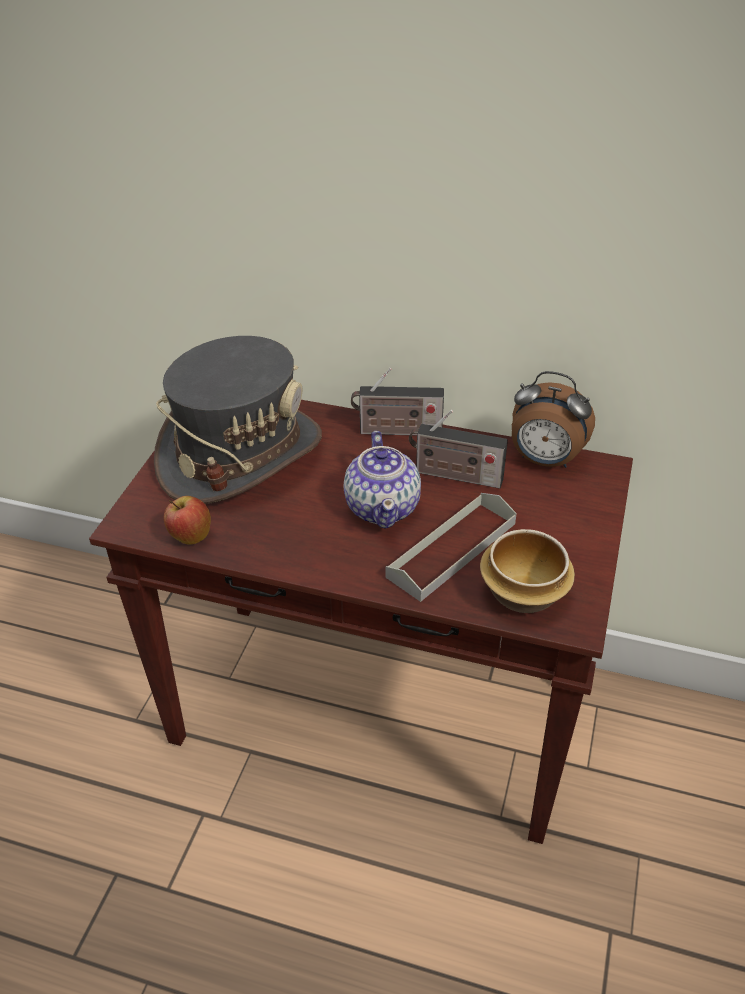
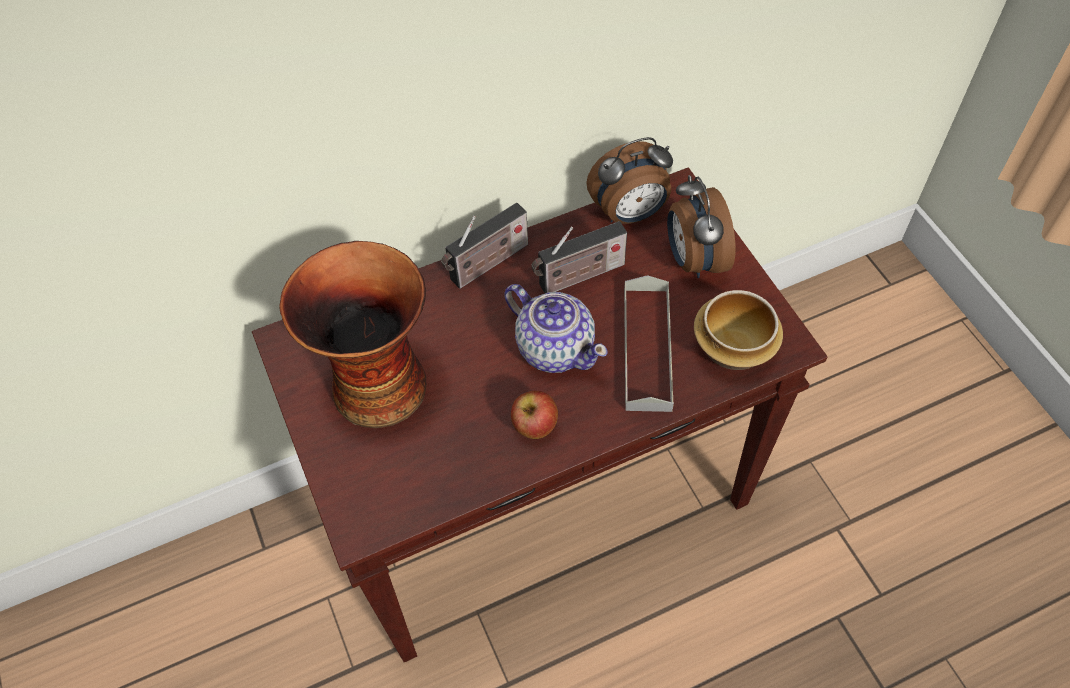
camera: 40 degrees left, 15 degrees up
grey hat [154,336,322,504] -> vase [279,241,426,428]
apple [164,496,211,544] -> apple moved to [511,391,558,439]
none -> alarm clock [667,175,736,278]

